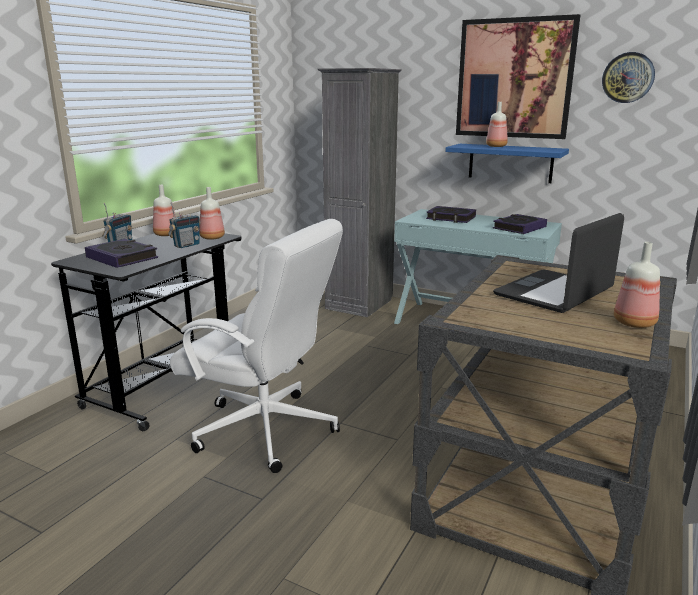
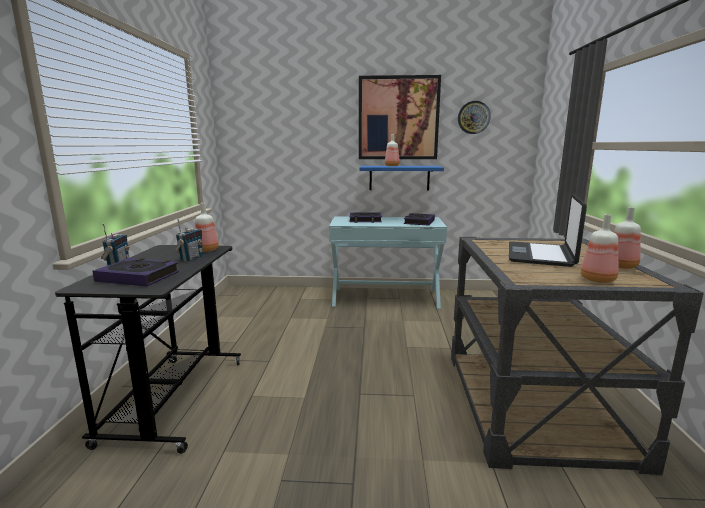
camera: 25 degrees left, 5 degrees down
bottle [153,185,176,236] -> bottle moved to [581,214,618,283]
white office chair [170,219,343,473] -> none
grey cabinet [318,68,402,317] -> none

